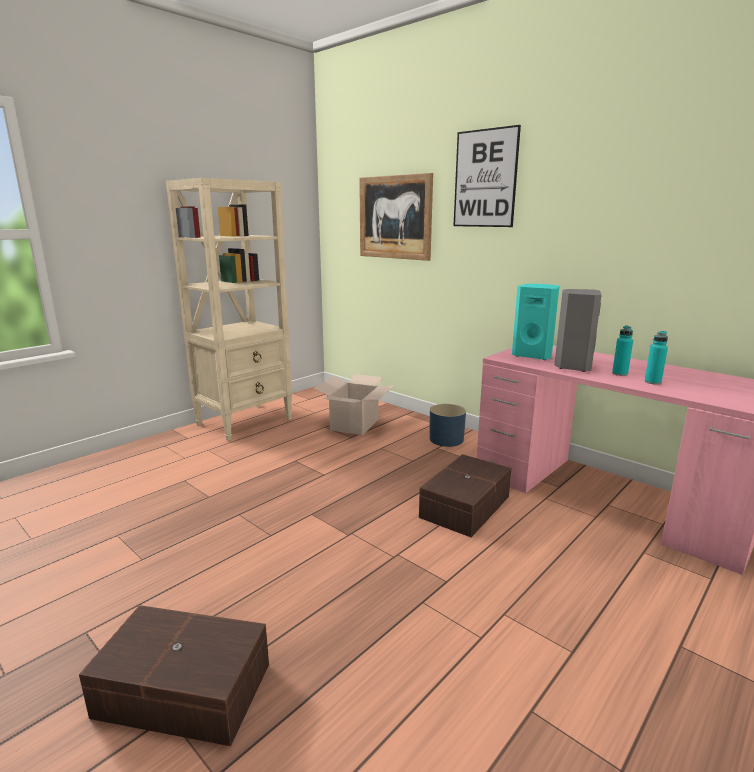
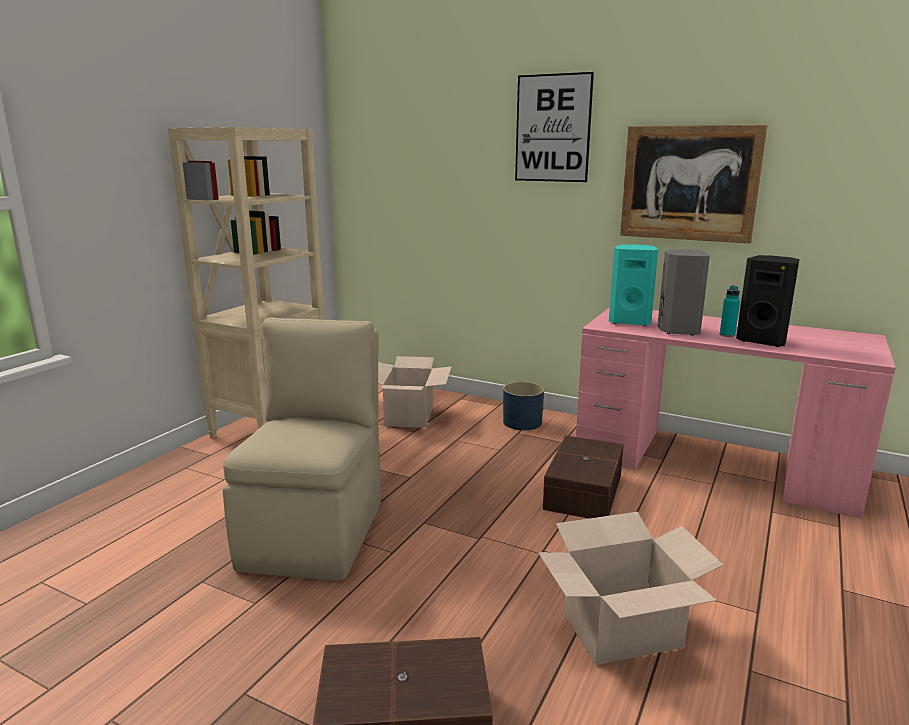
camera: 15 degrees left, 0 degrees up
picture [359,173,433,261] -> picture moved to [620,125,767,244]
turquoise bottle [645,331,668,385] -> black speaker [736,255,799,347]
none -> beige chair [223,317,381,581]
none -> cardboard box [538,512,723,665]

